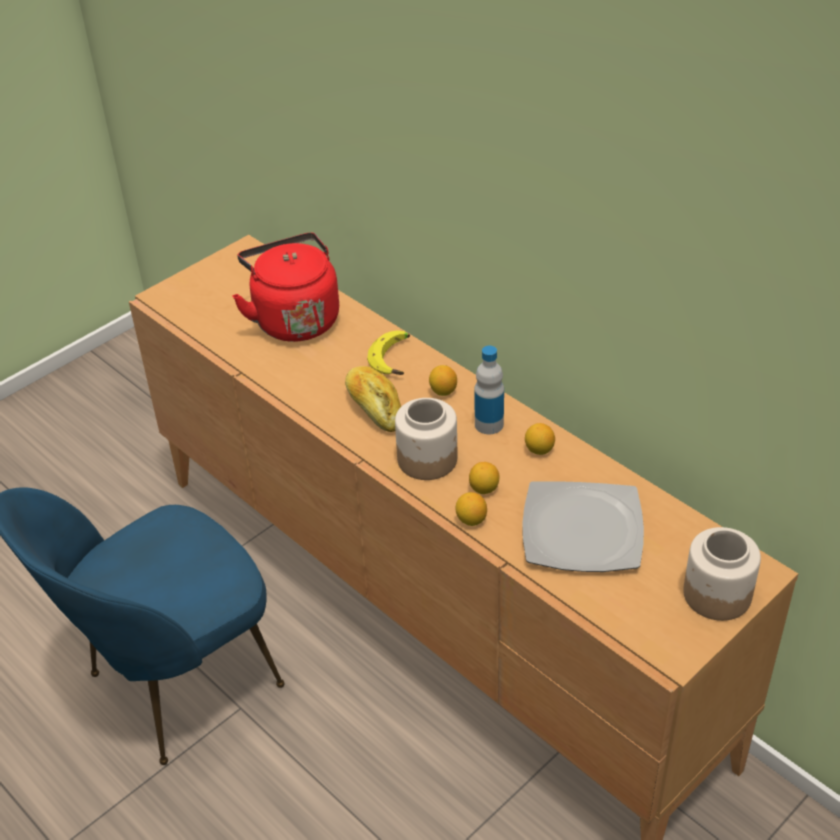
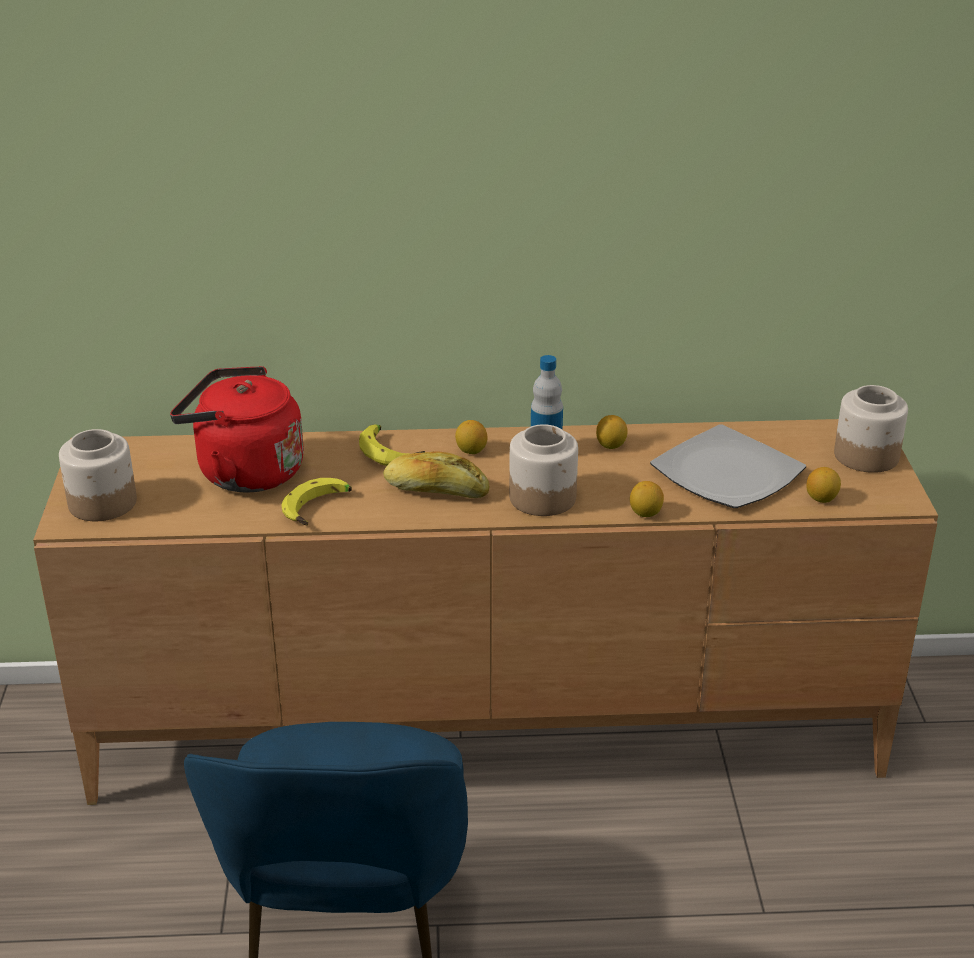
camera: 50 degrees left, 10 degrees down
lemon [469,462,499,494] -> lemon moved to [806,467,841,503]
none -> jar [59,429,137,521]
none -> banana [281,478,352,526]

